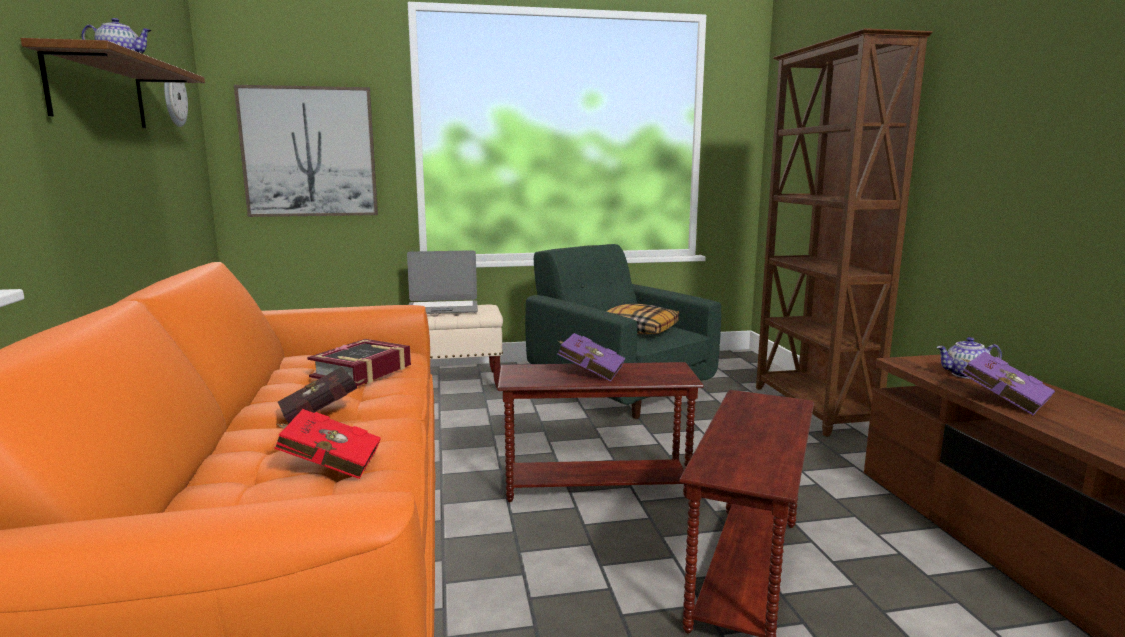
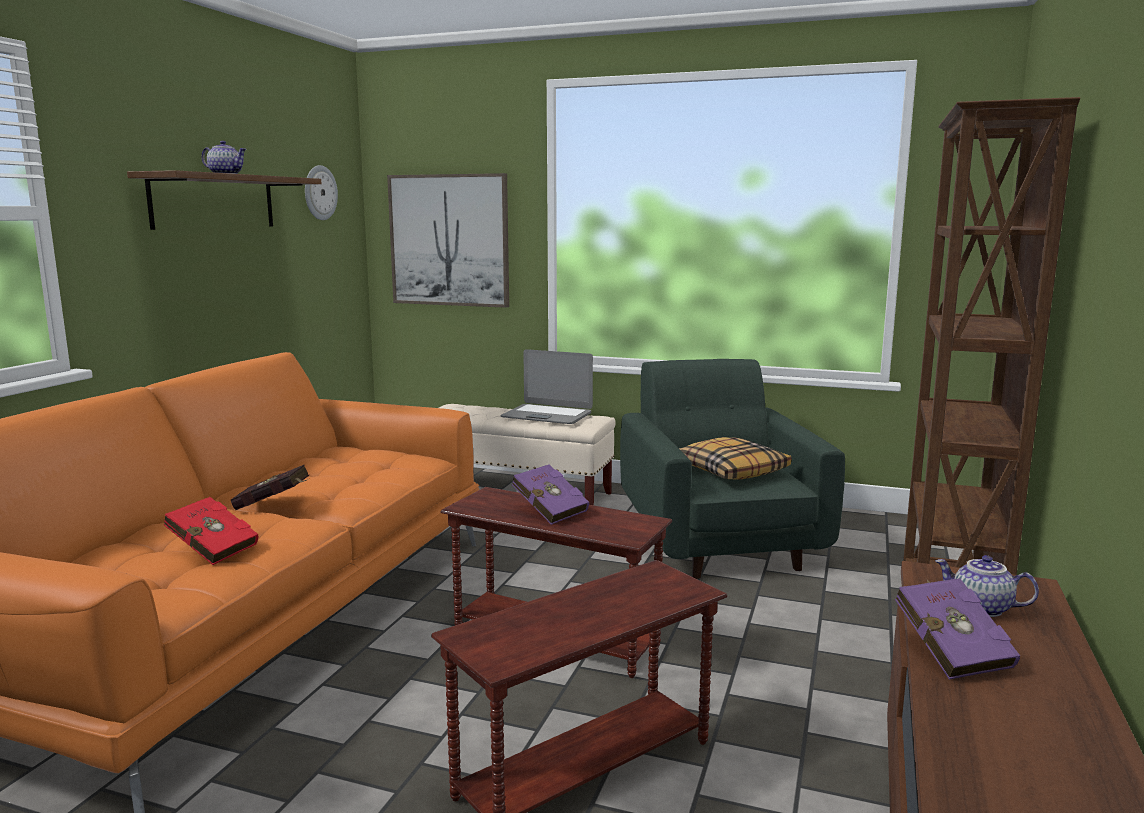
camera: 30 degrees right, 0 degrees up
book [307,339,411,386] -> none

